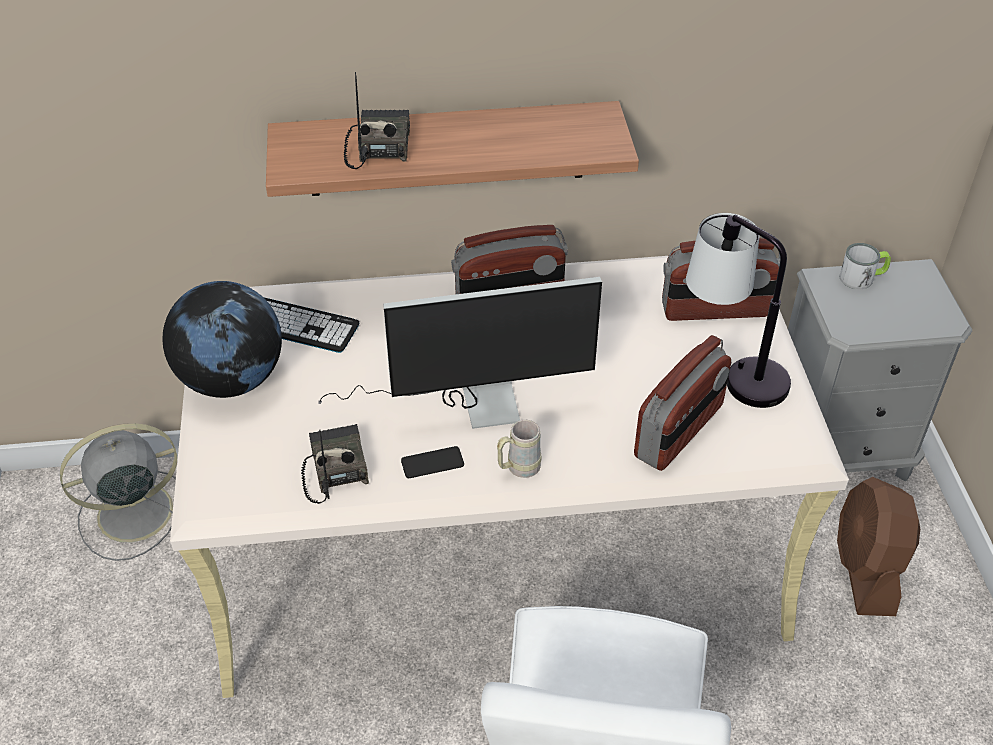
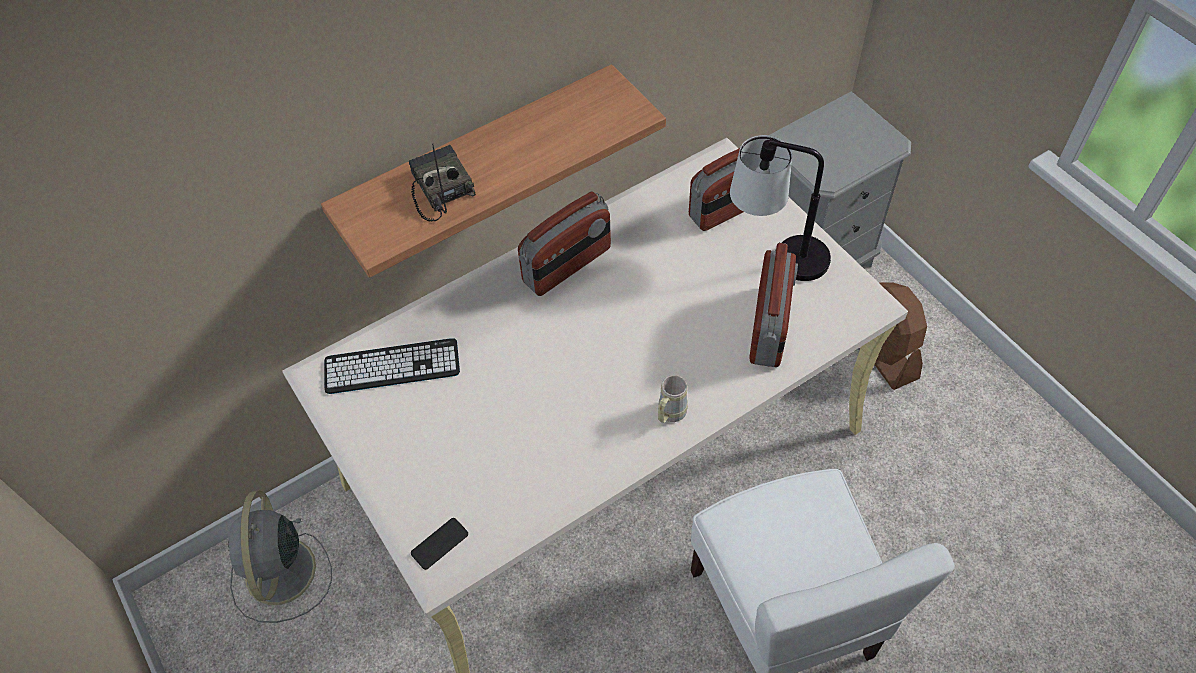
camera: 25 degrees left, 10 degrees up
grey fan [60,423,177,561] -> grey fan turned 45 degrees counterclockwise [228,490,332,623]
globe [162,281,282,398] -> none
radio [301,424,369,504] -> none
monitor [318,277,602,429] -> none
phone [401,446,464,478] -> phone moved to [411,518,468,570]
mug [839,243,891,289] -> none

